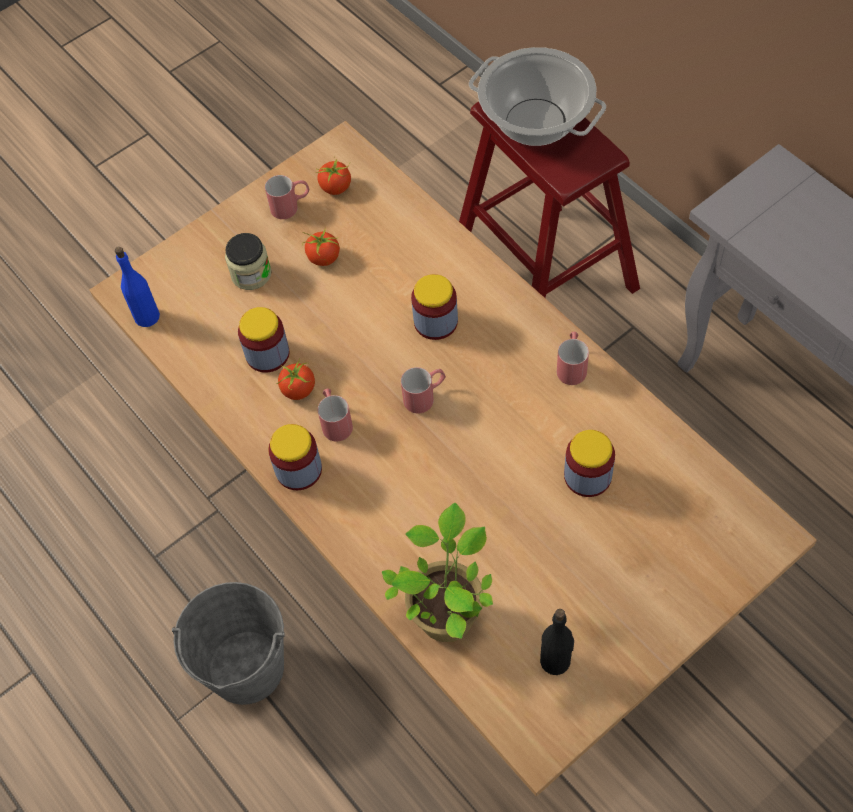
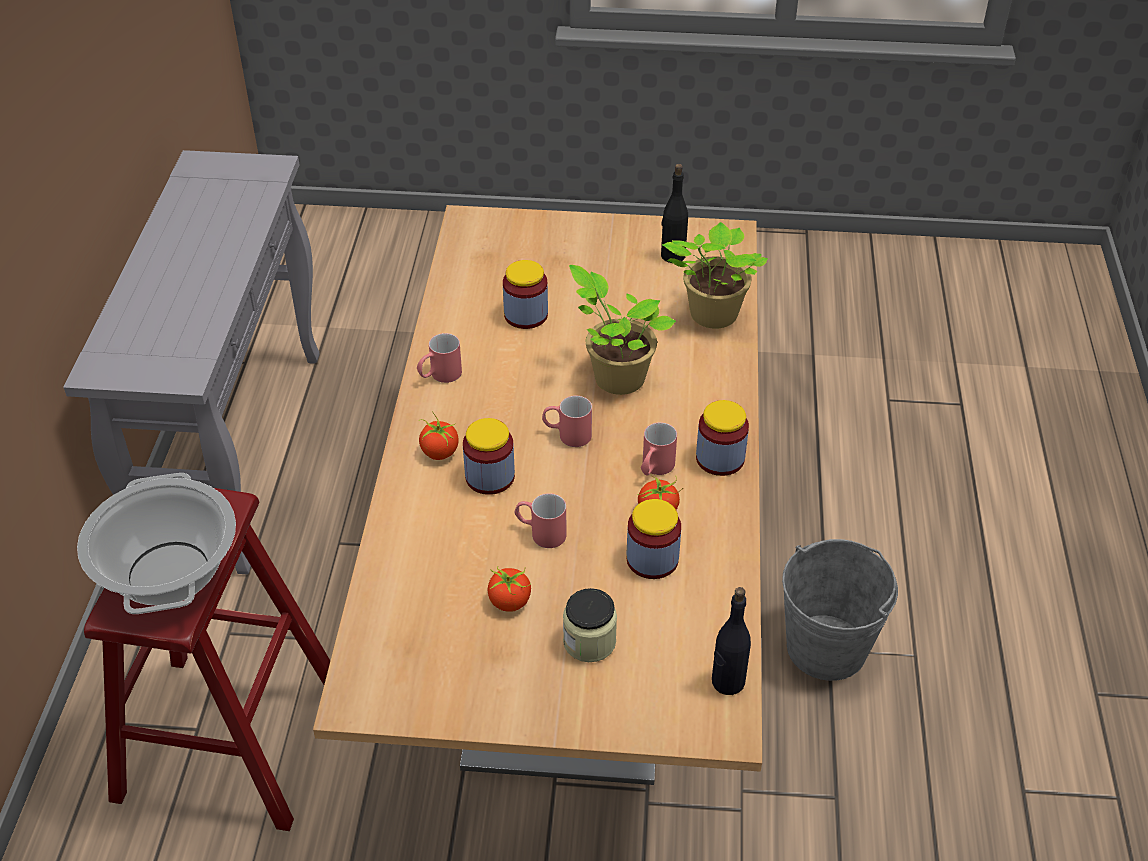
camera: 140 degrees left, 15 degrees down
blue bottle [115,247,160,327] -> black bottle [712,587,751,695]
red mug [265,175,309,219] -> red mug moved to [514,493,566,548]
tomato [316,158,351,195] -> tomato moved to [419,413,459,460]
none -> potted plant [569,265,676,395]

